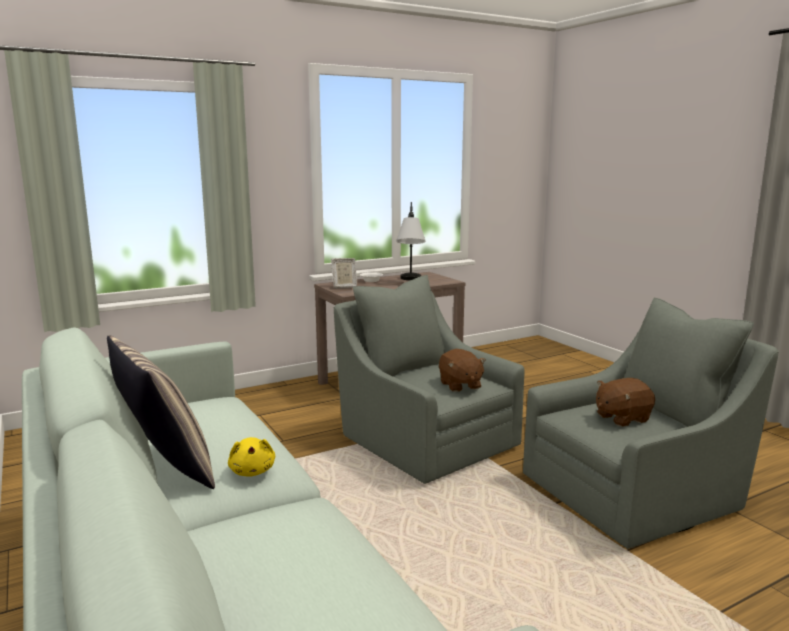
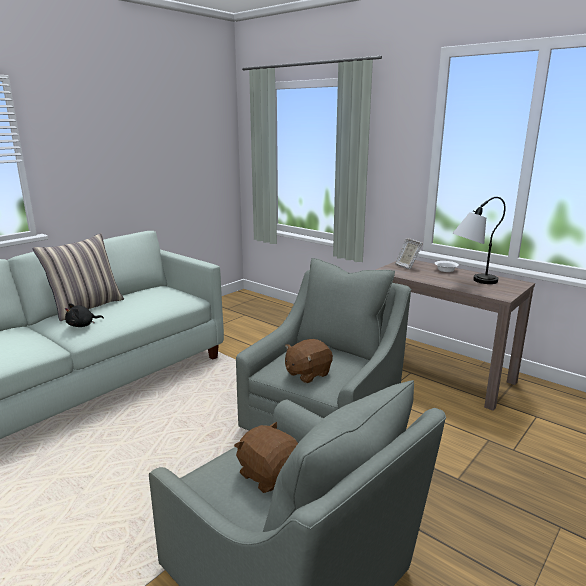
camera: 70 degrees right, 5 degrees up
yellow plush toy [228,437,275,477] -> black plush toy [65,303,104,327]

